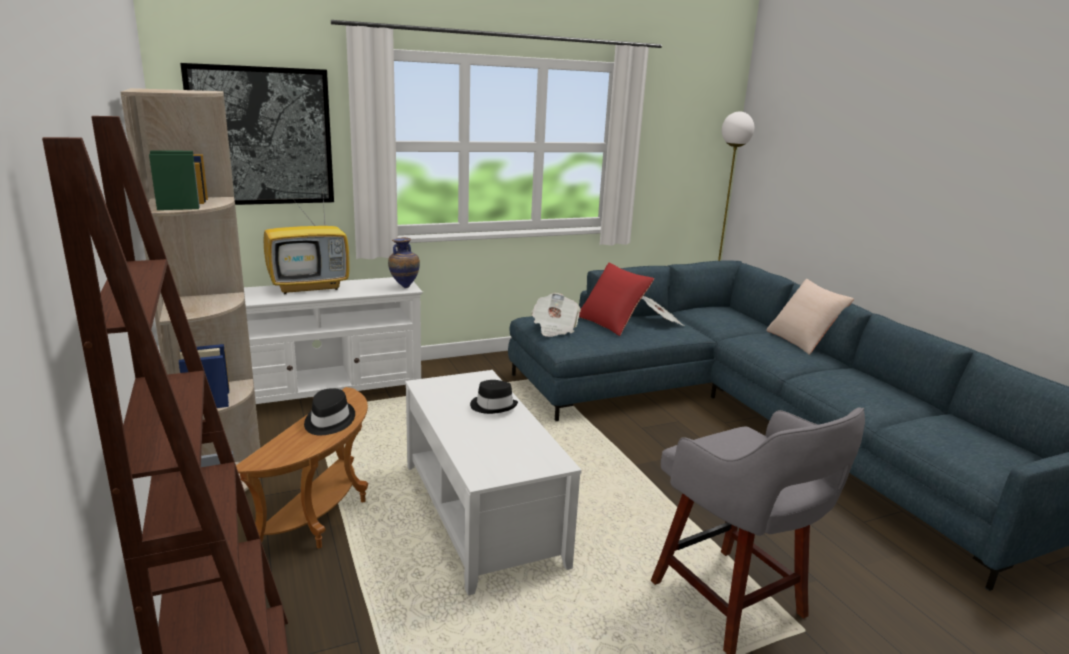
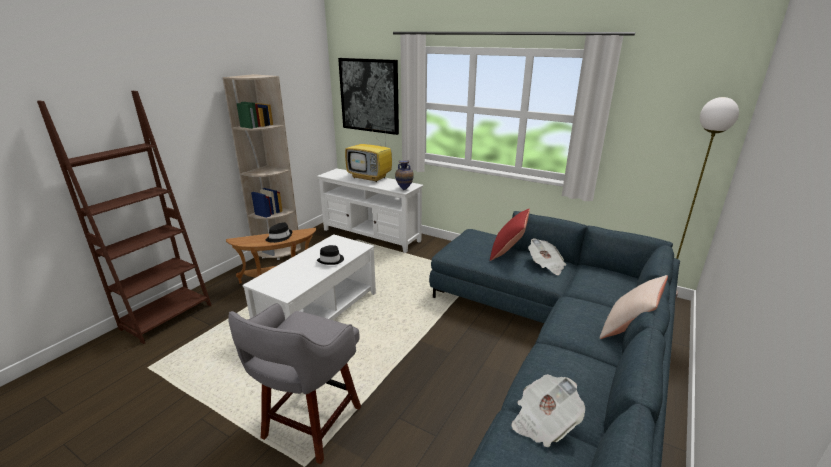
camera: 55 degrees right, 5 degrees up
newspaper [531,293,581,337] -> newspaper moved to [511,374,585,447]

